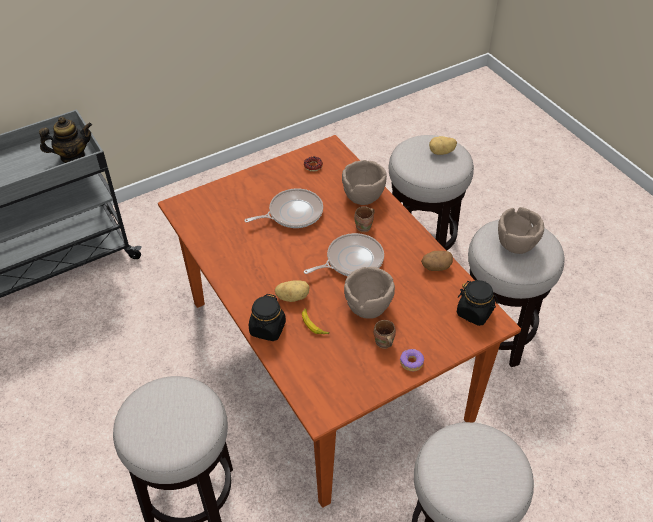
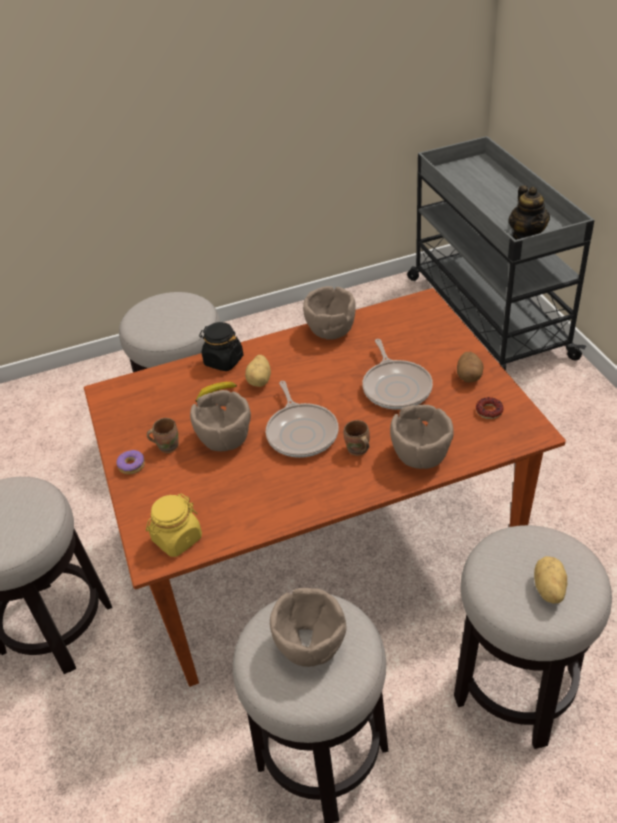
camera: 105 degrees right, 5 degrees down
potato [421,251,453,271] -> potato moved to [457,352,483,383]
black jar [457,280,499,326] -> yellow jar [146,493,202,557]
none -> brown bowl [303,286,356,340]

